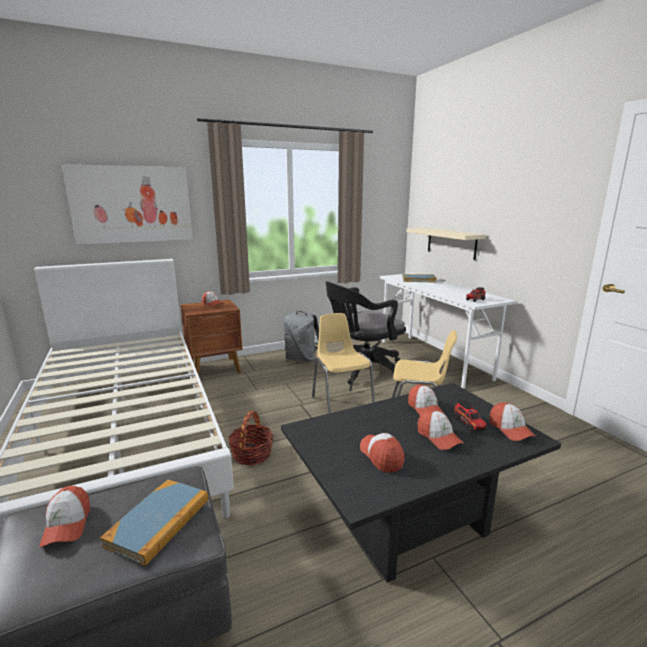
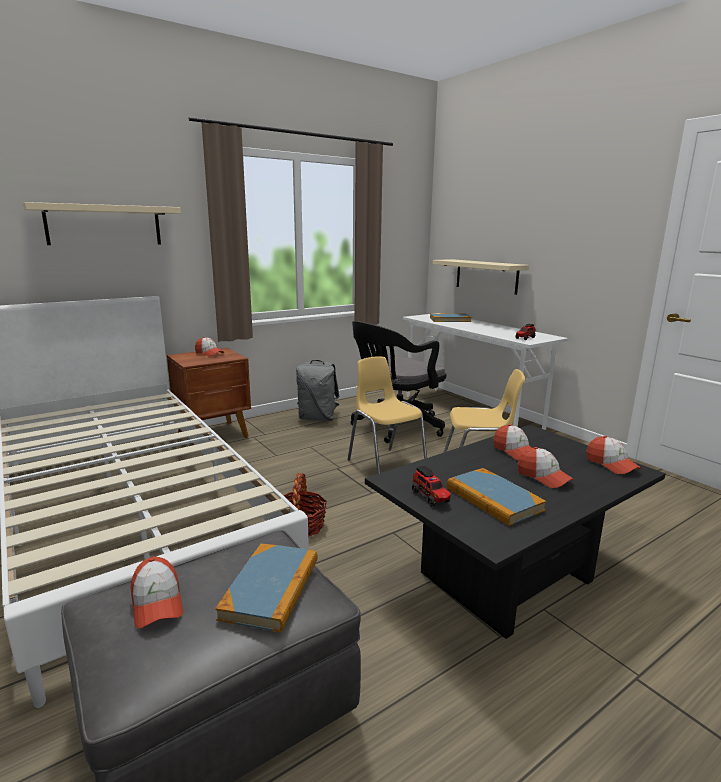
camera: 10 degrees left, 0 degrees up
picture [62,164,193,245] -> beige shelf [23,202,181,245]
cap [360,433,404,473] -> book [447,468,546,526]
toy truck [453,400,487,433] -> toy truck moved to [412,466,451,507]

